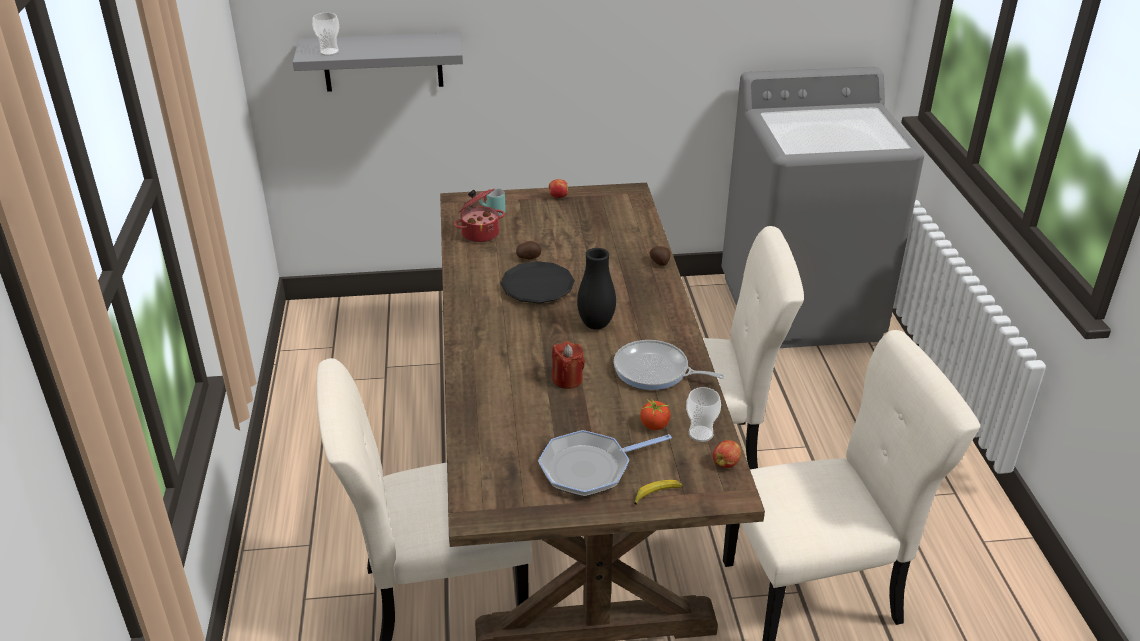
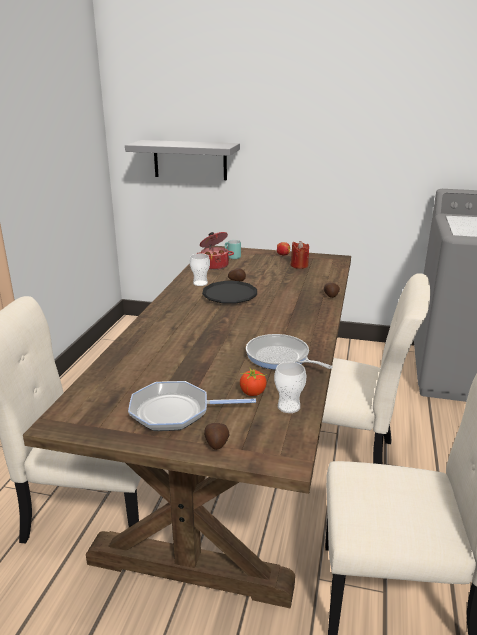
camera: 20 degrees right, 10 degrees down
cup [312,13,339,56] -> cup moved to [190,254,210,286]
red candle [552,341,585,389] -> red candle moved to [291,241,309,269]
black vase [577,248,616,330] -> none
banana [634,480,682,505] -> potato [204,423,229,450]
apple [713,440,741,468] -> none

